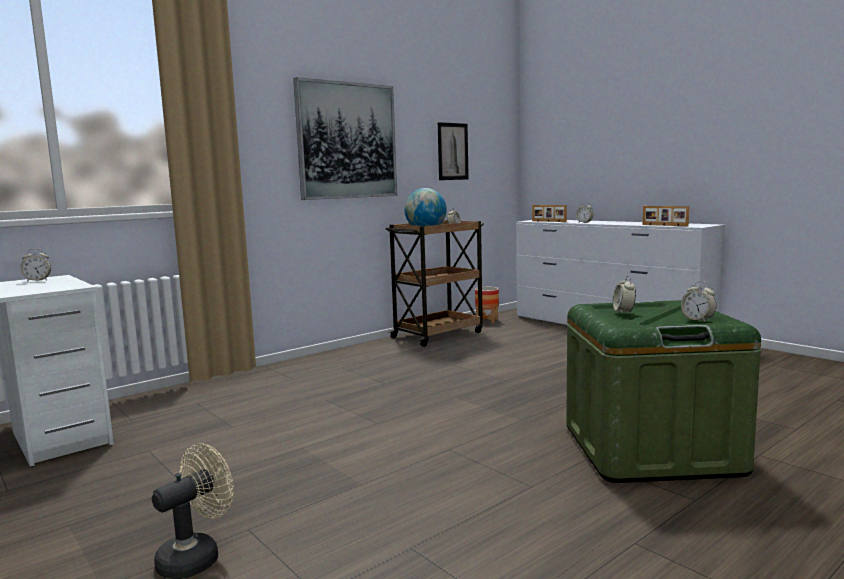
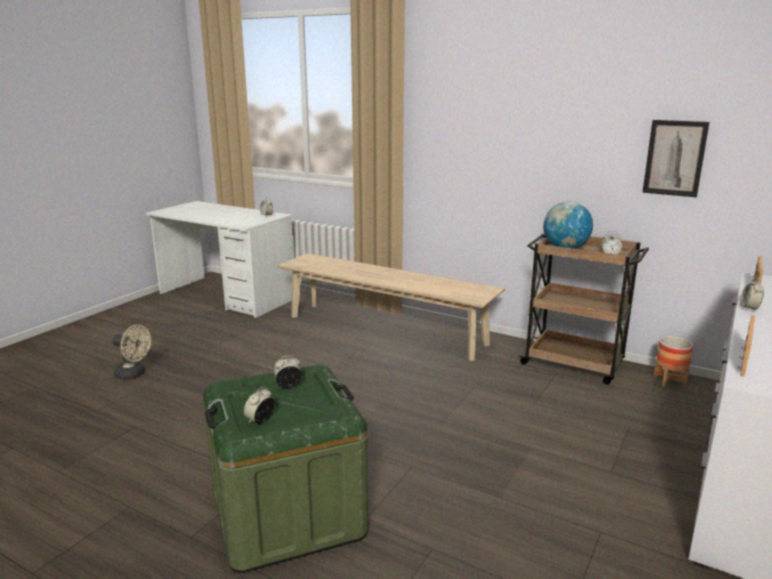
camera: 70 degrees right, 10 degrees up
picture [293,77,397,200] -> none
none -> beige bench [278,253,505,361]

